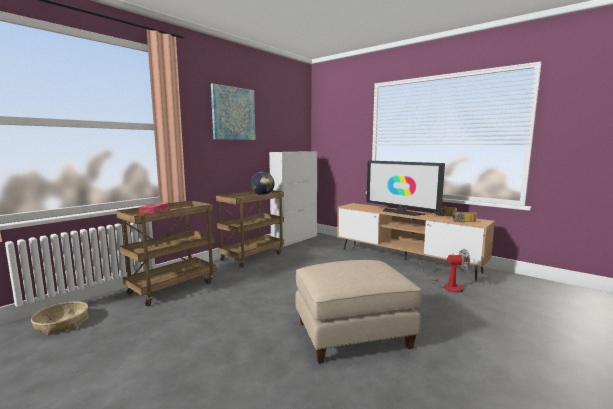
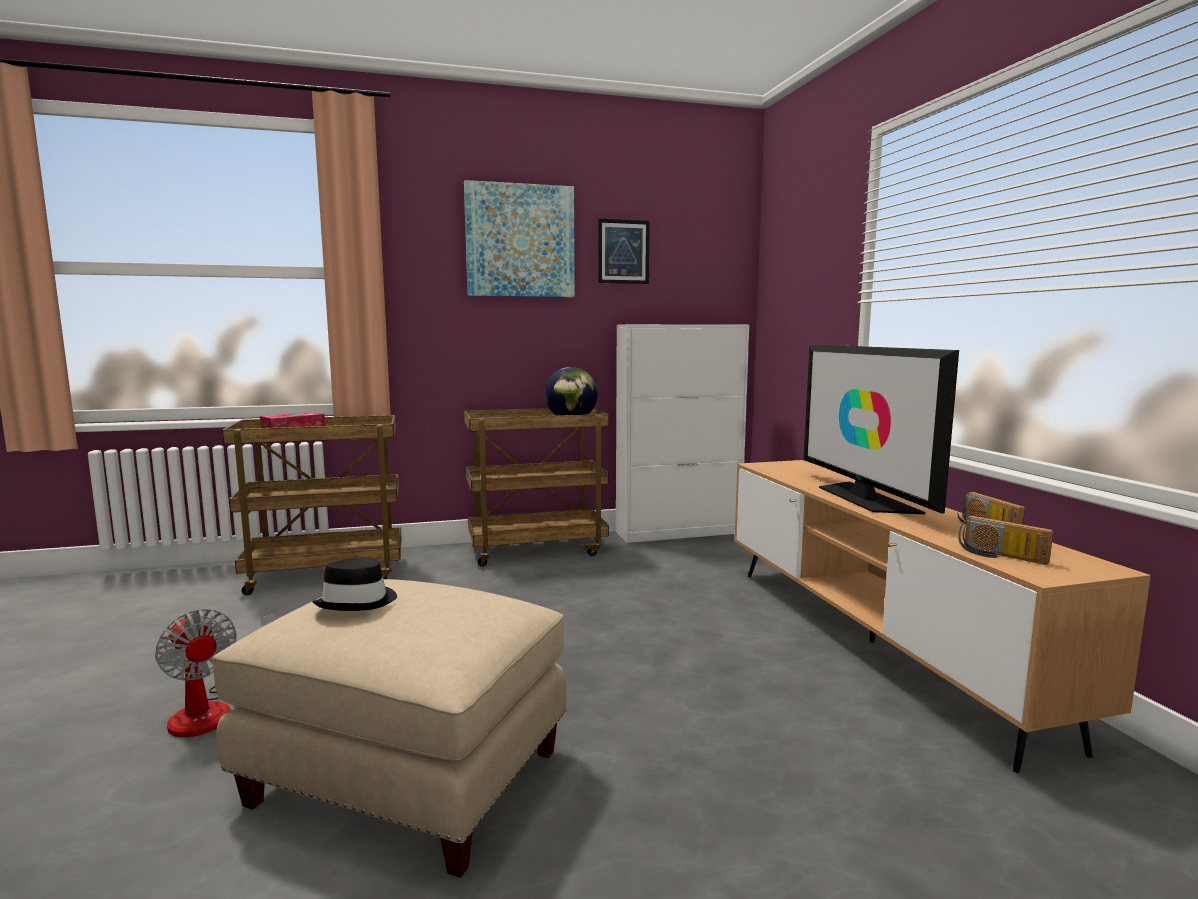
camera: 35 degrees right, 0 degrees up
basket [31,301,88,335] -> none
fan [420,249,470,292] -> fan moved to [155,609,275,737]
none -> black hat [312,558,397,611]
none -> picture [598,219,650,284]

